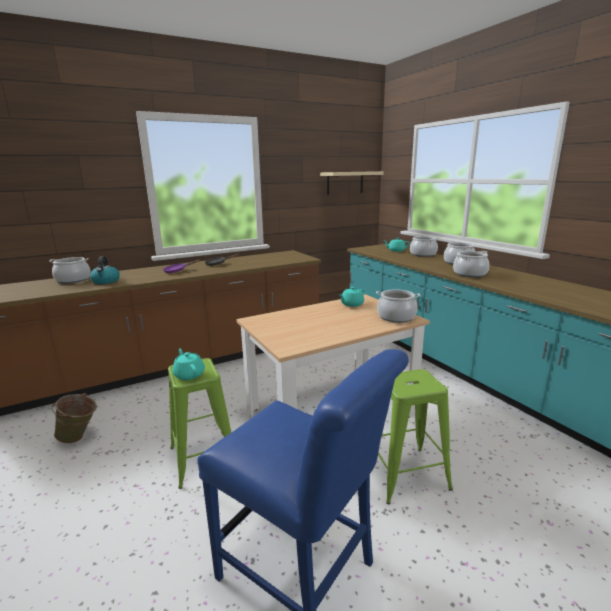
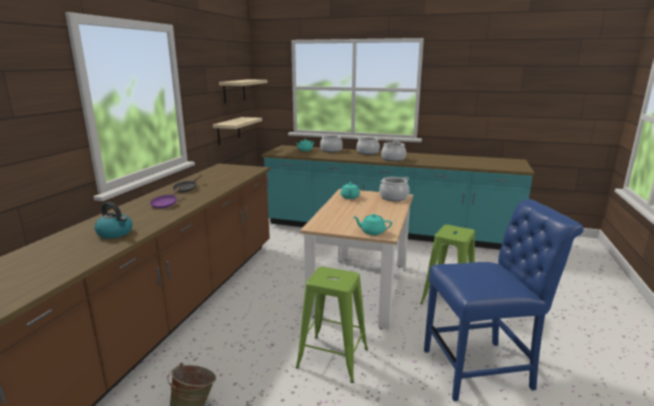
camera: 45 degrees left, 0 degrees up
cooking pot [49,257,91,283] -> none
turquoise teapot [172,349,205,380] -> turquoise teapot moved to [353,214,392,235]
none -> beige shelf [213,117,262,145]

